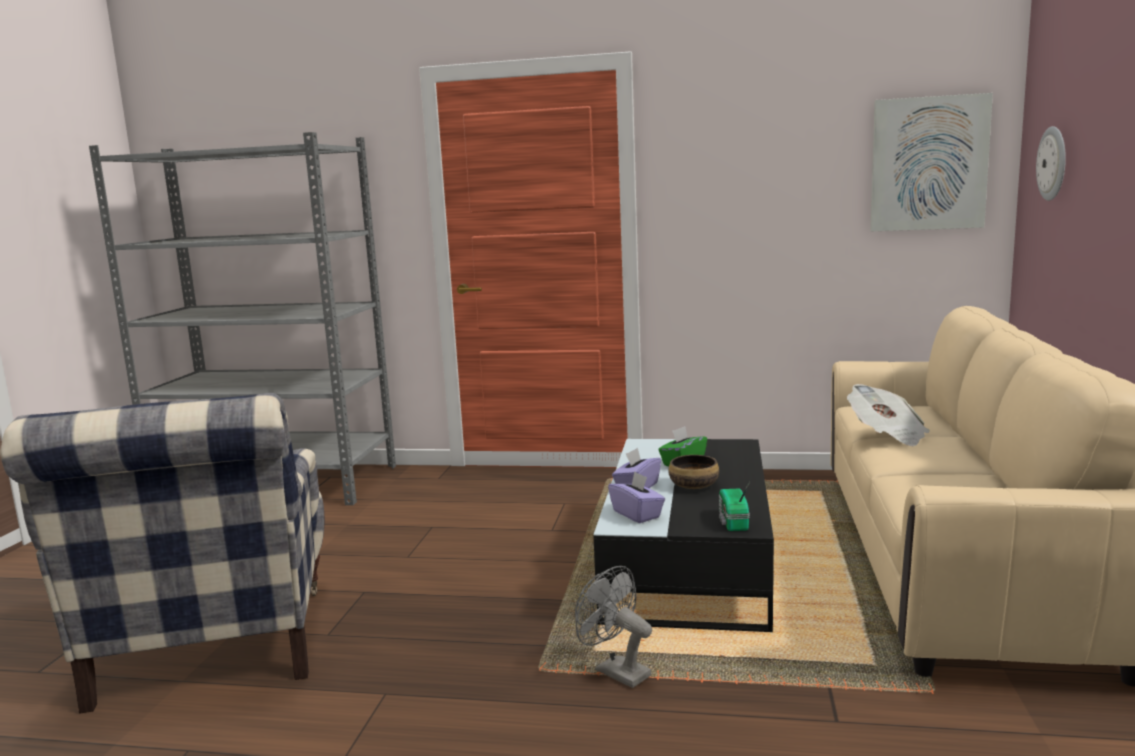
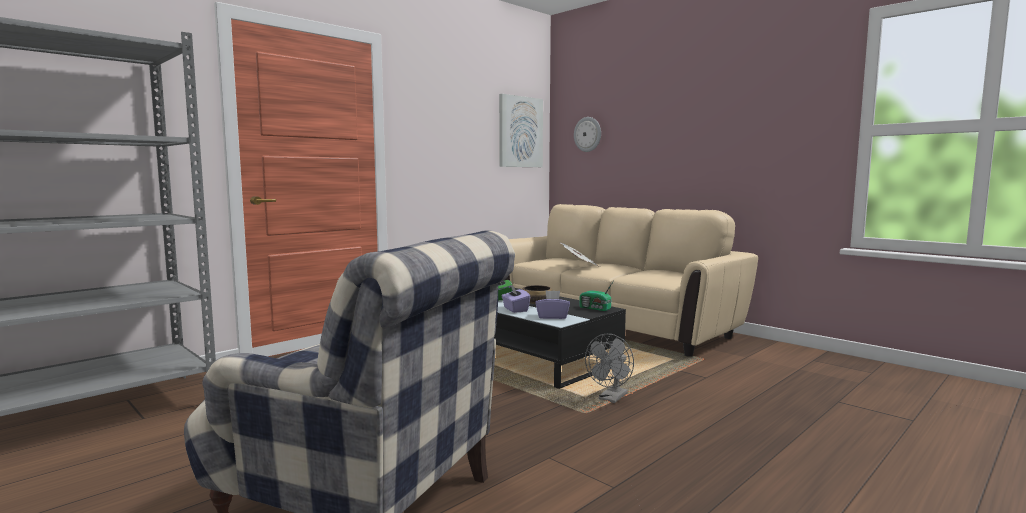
camera: 55 degrees left, 5 degrees down
grey fan [575,566,652,688] -> grey fan turned 45 degrees counterclockwise [585,334,634,403]

